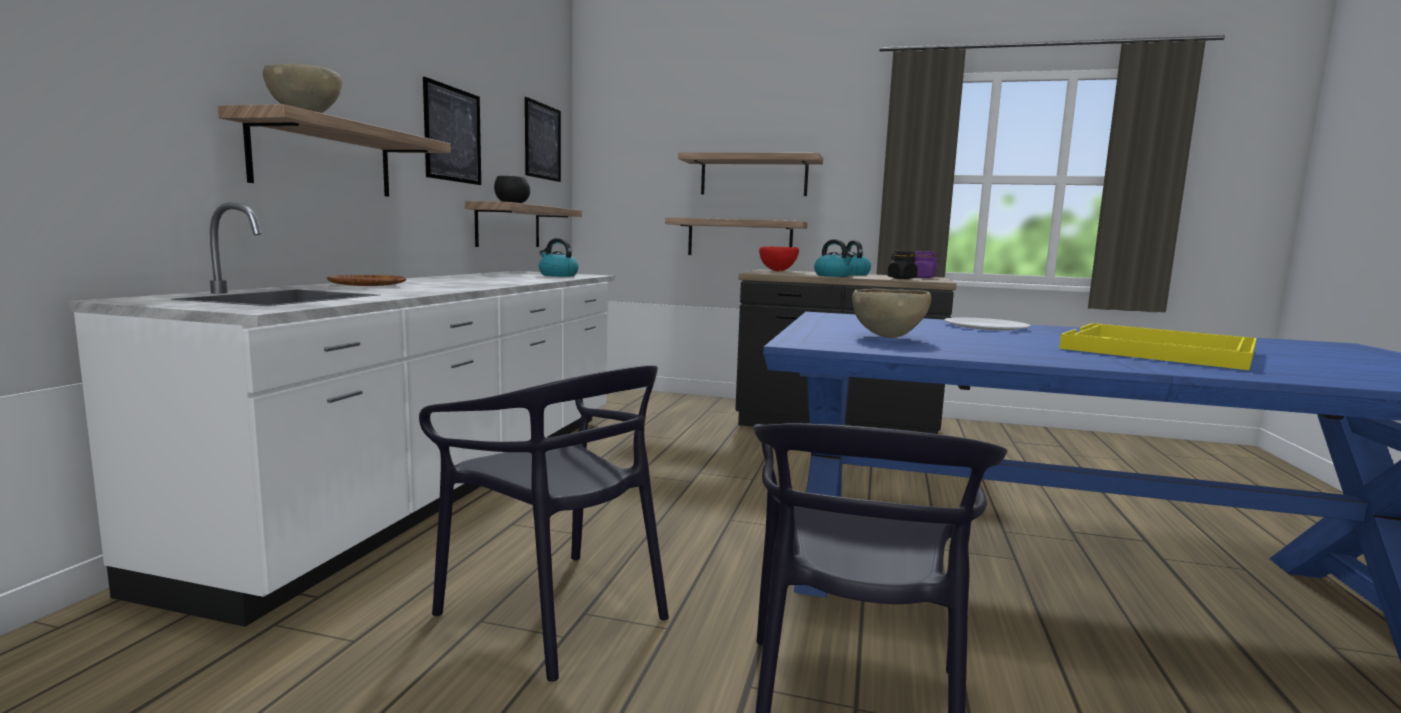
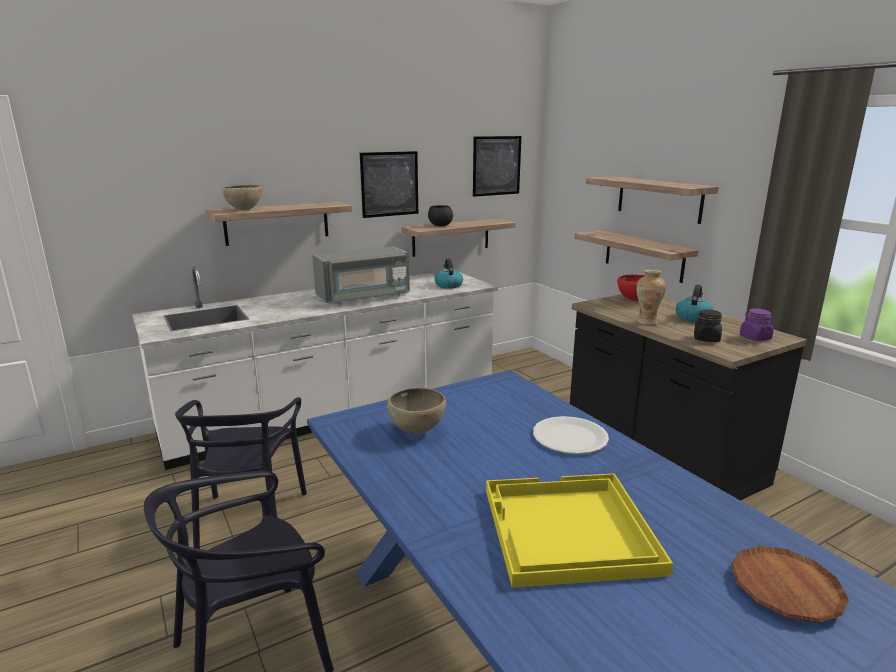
camera: 45 degrees right, 10 degrees up
brown plate [327,275,407,286] -> brown plate moved to [731,546,849,623]
kettle [814,239,854,277] -> vase [636,270,666,325]
none -> grey microwave [312,247,410,304]

